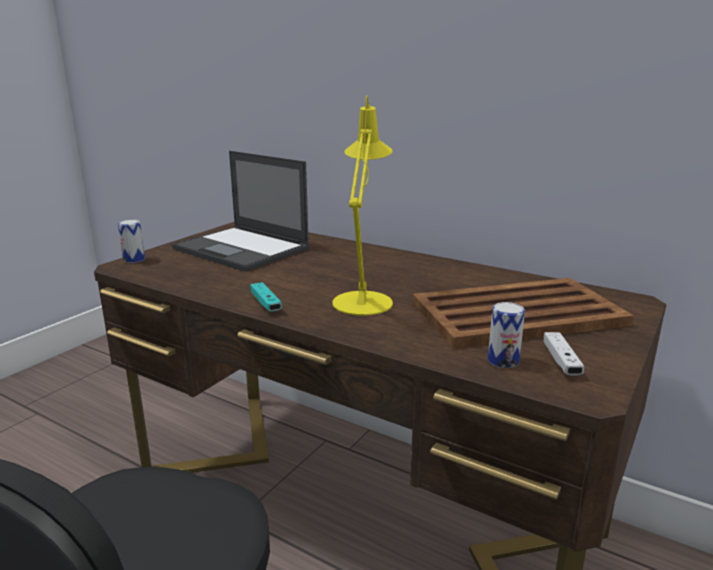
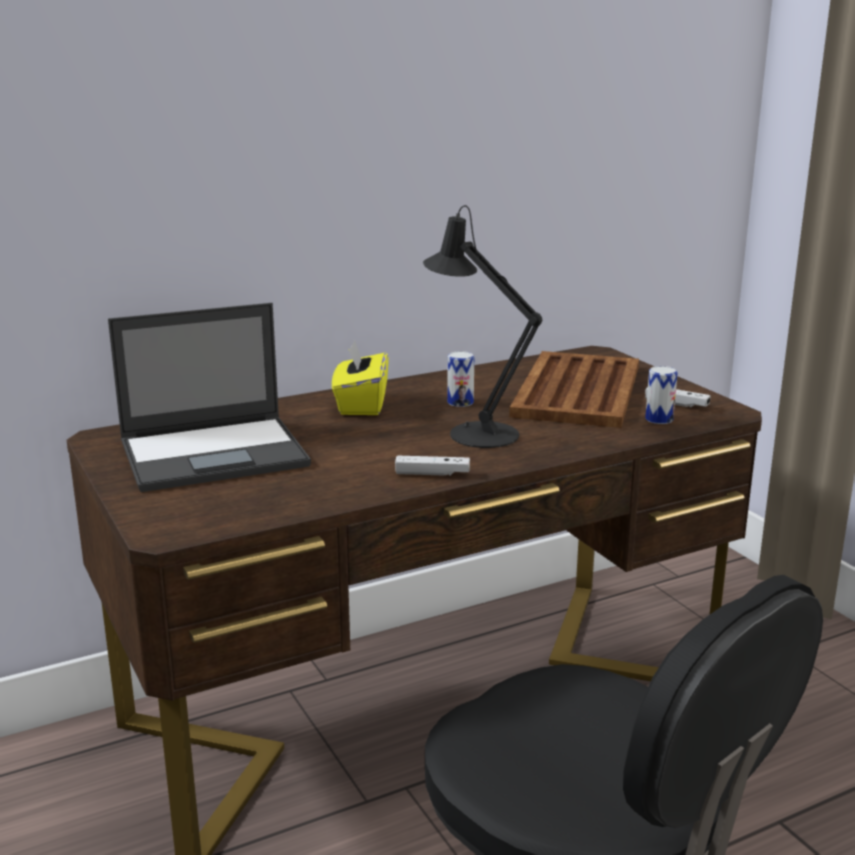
camera: 60 degrees left, 0 degrees up
can [118,219,145,263] -> can moved to [447,351,474,407]
turquoise game controller [250,282,282,312] -> white game controller [395,456,470,476]
yellow table lamp [332,95,393,316] -> black table lamp [423,205,542,448]
none -> yellow tissue box [332,340,389,415]

